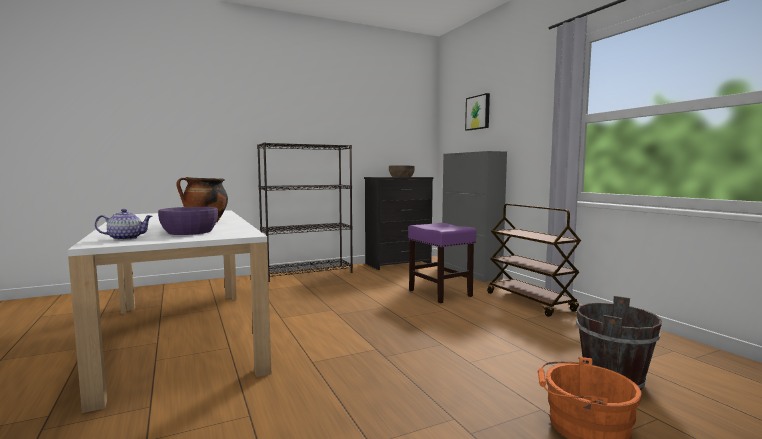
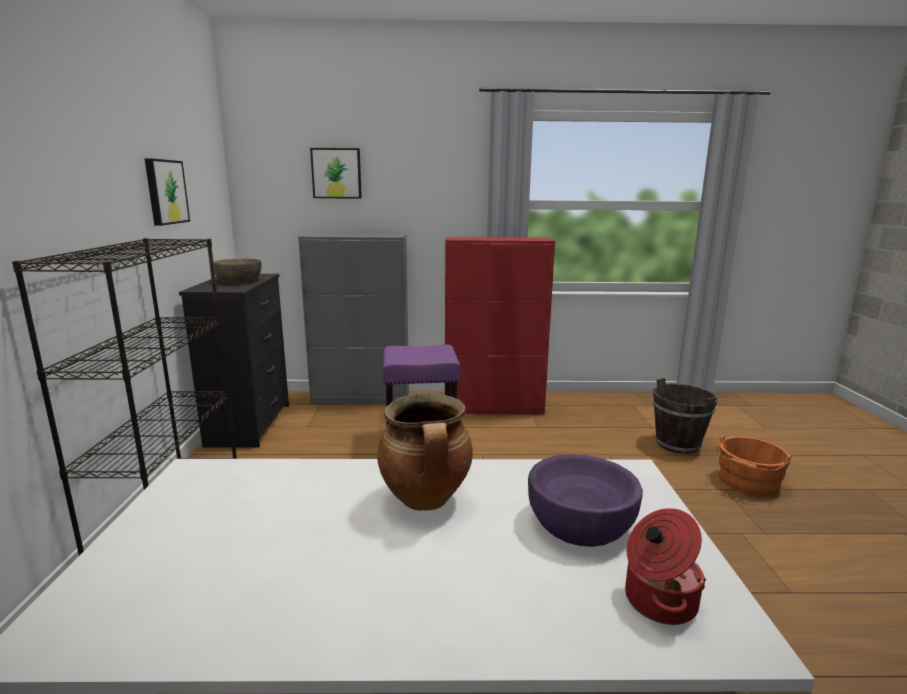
camera: 65 degrees left, 10 degrees up
teapot [95,209,153,240] -> cooking pot [625,508,706,625]
brown cart [487,204,581,317] -> red cabinet [445,237,555,414]
none -> picture [145,158,190,226]

